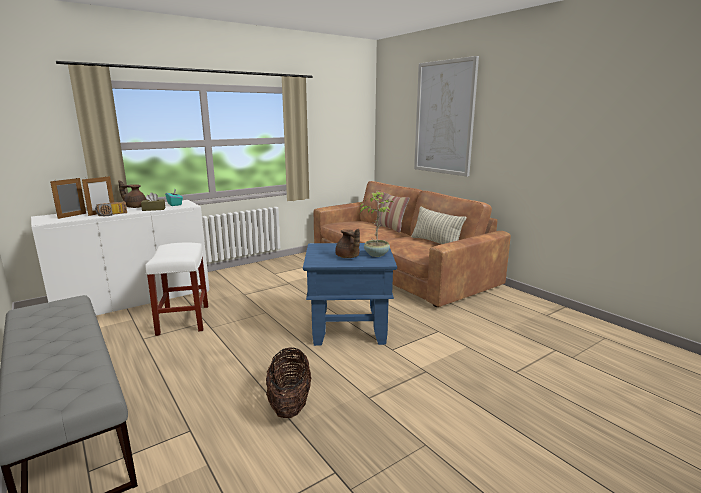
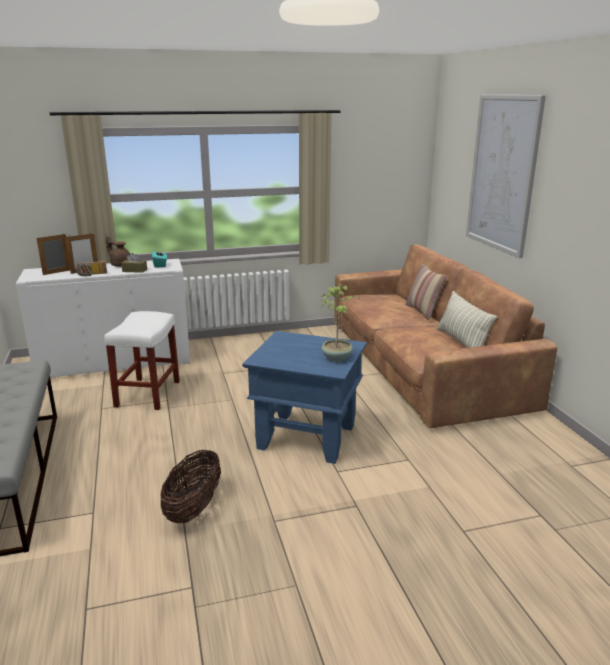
camera: 20 degrees right, 5 degrees up
brown teapot [335,229,360,258] -> none

